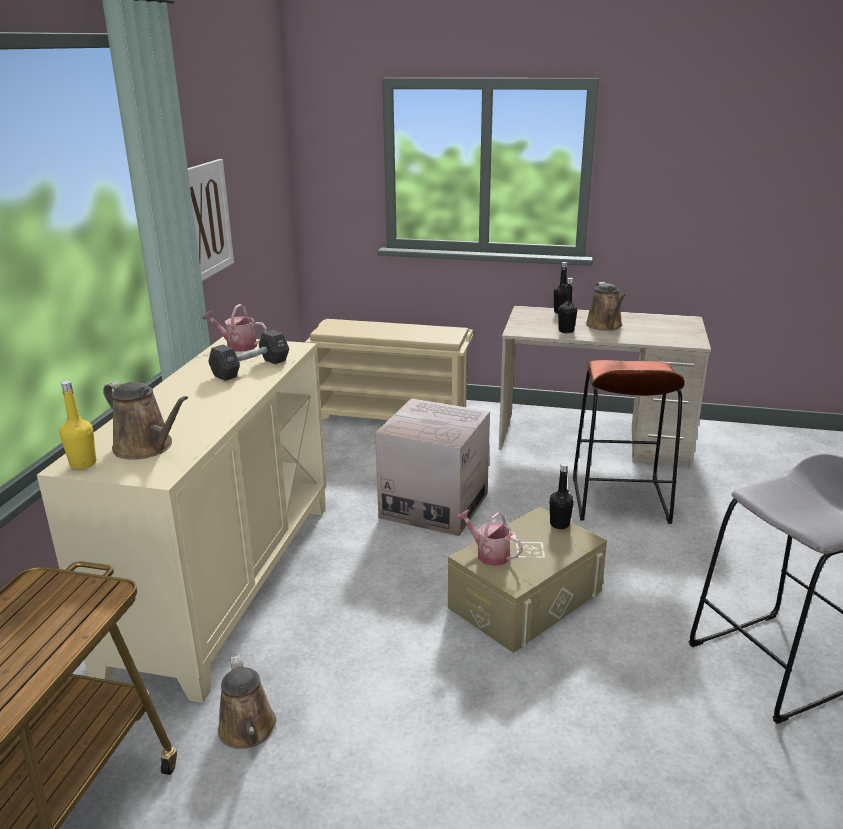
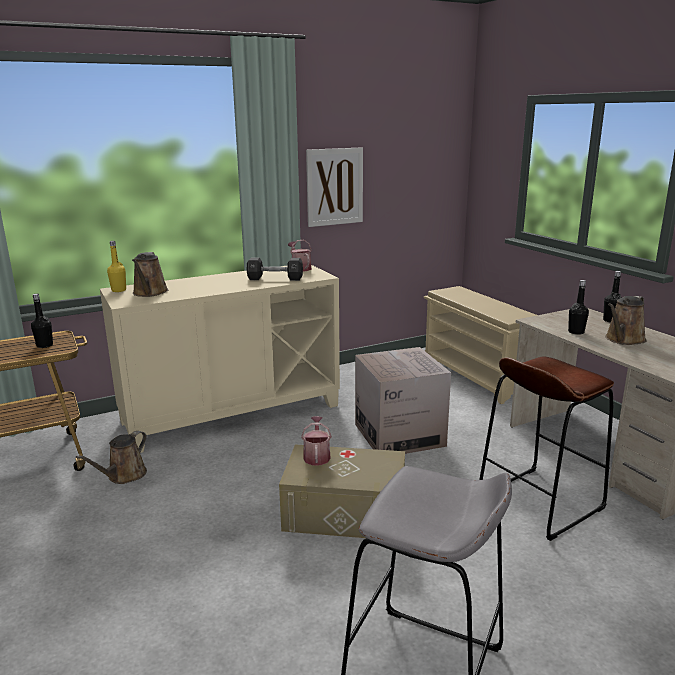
camera: 50 degrees right, 5 degrees down
black bottle [550,463,574,529] -> black bottle moved to [31,294,53,348]

